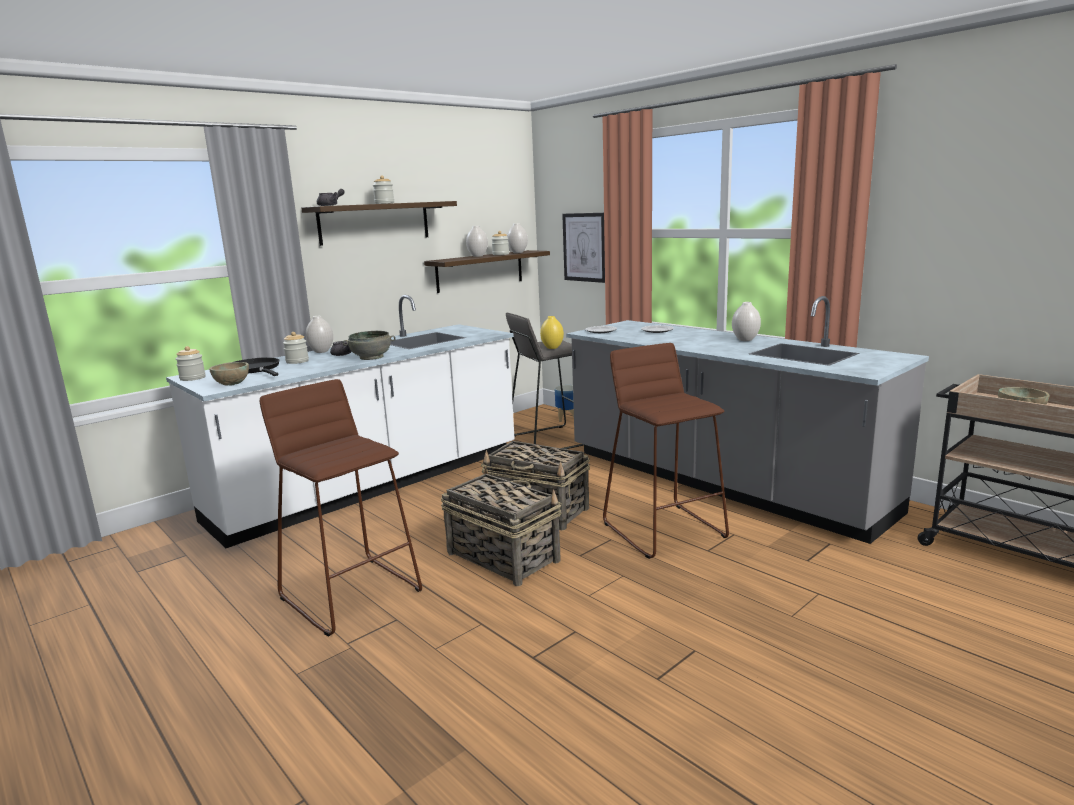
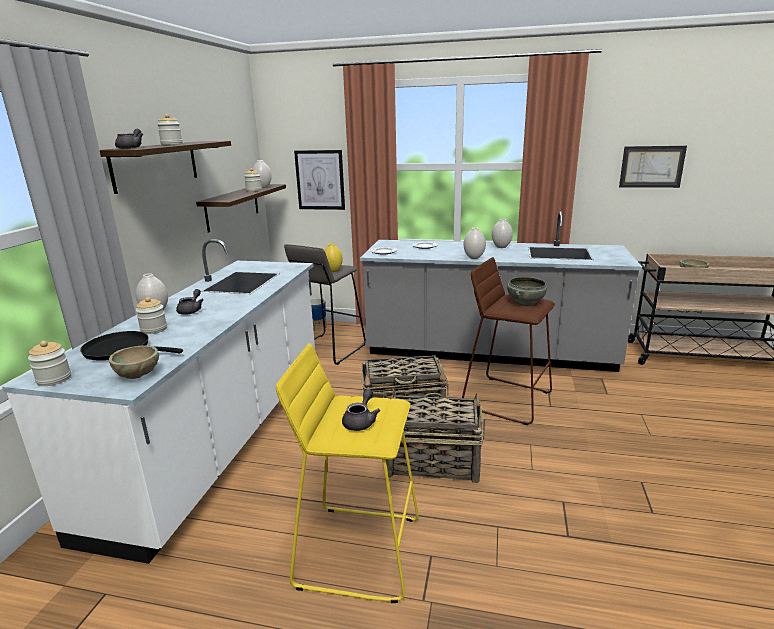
camera: 35 degrees left, 5 degrees up
brown stool [260,379,422,636] -> yellow stool [276,343,419,603]
grey bowl [343,331,396,360] -> grey bowl moved to [507,277,547,306]
white vase [466,226,488,257] -> white vase moved to [464,227,486,259]
none -> grey teapot [342,389,380,431]
none -> picture [619,146,687,188]

